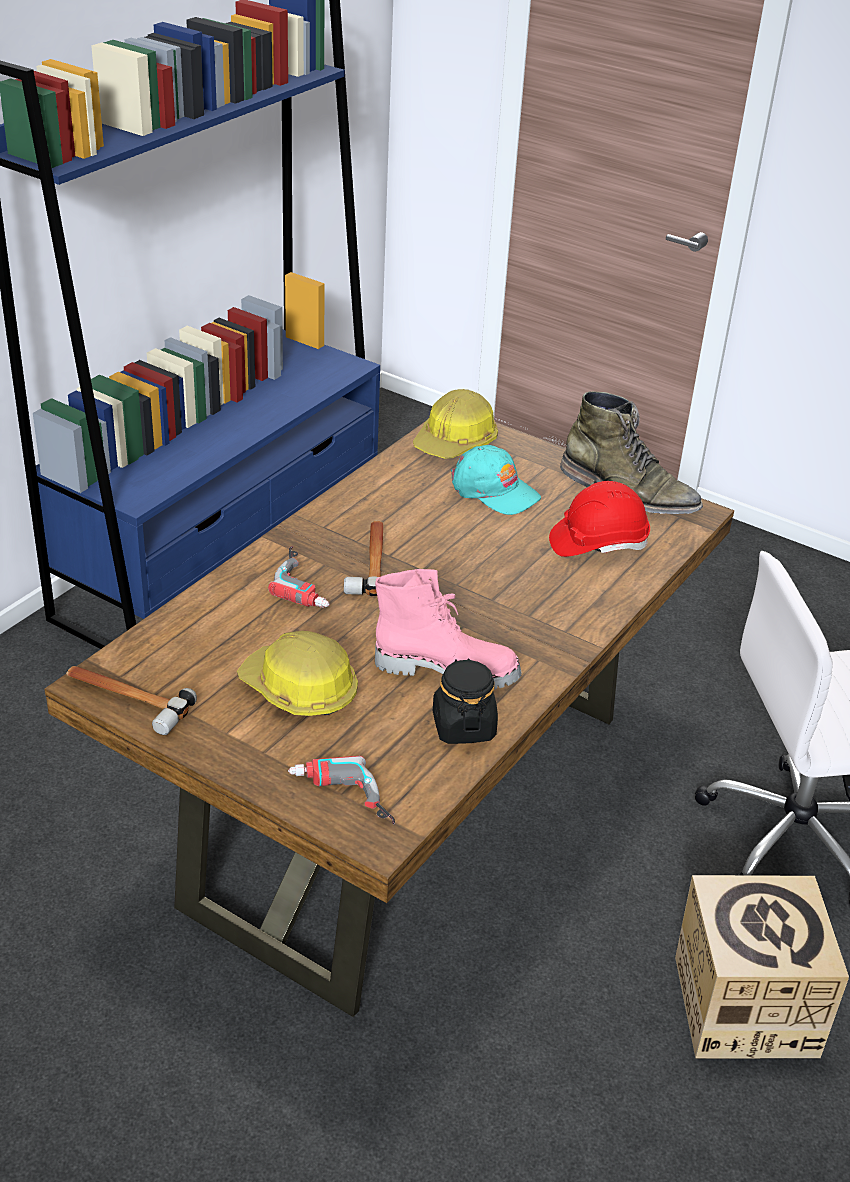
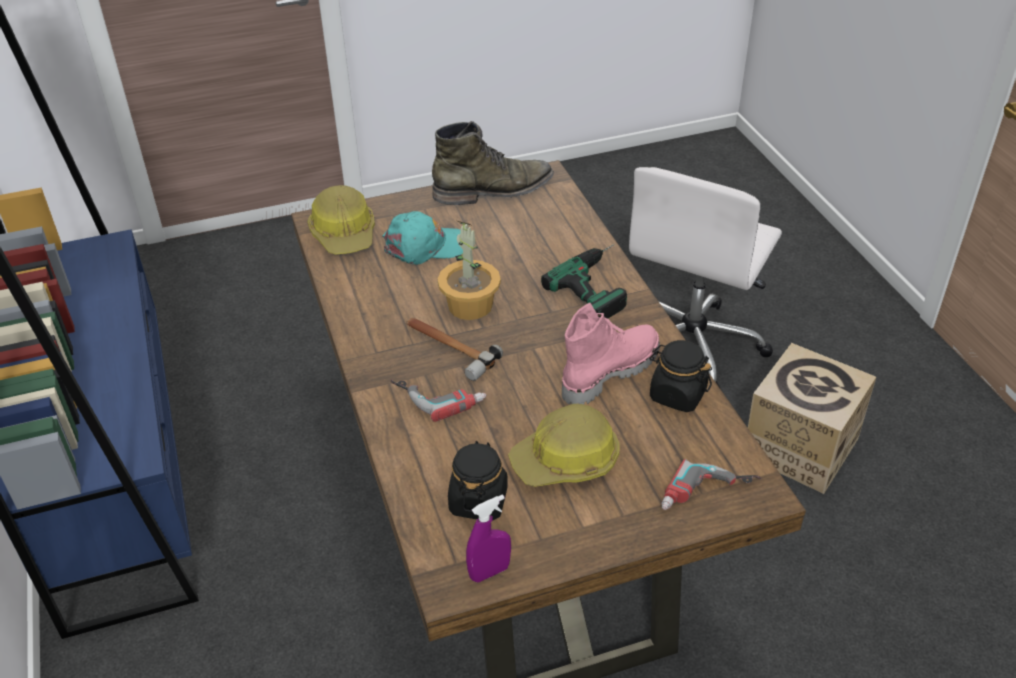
camera: 50 degrees left, 5 degrees up
hammer [66,666,197,735] -> purple spray bottle [466,494,511,582]
red hard hat [549,481,650,557] -> none
none -> potted plant [438,221,501,320]
none -> black jar [448,441,508,521]
none -> power drill [541,245,627,319]

